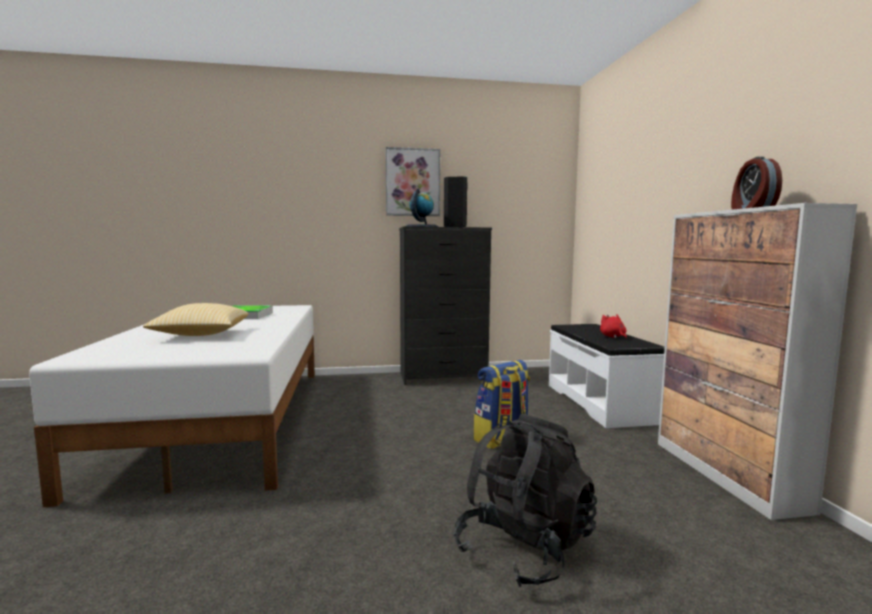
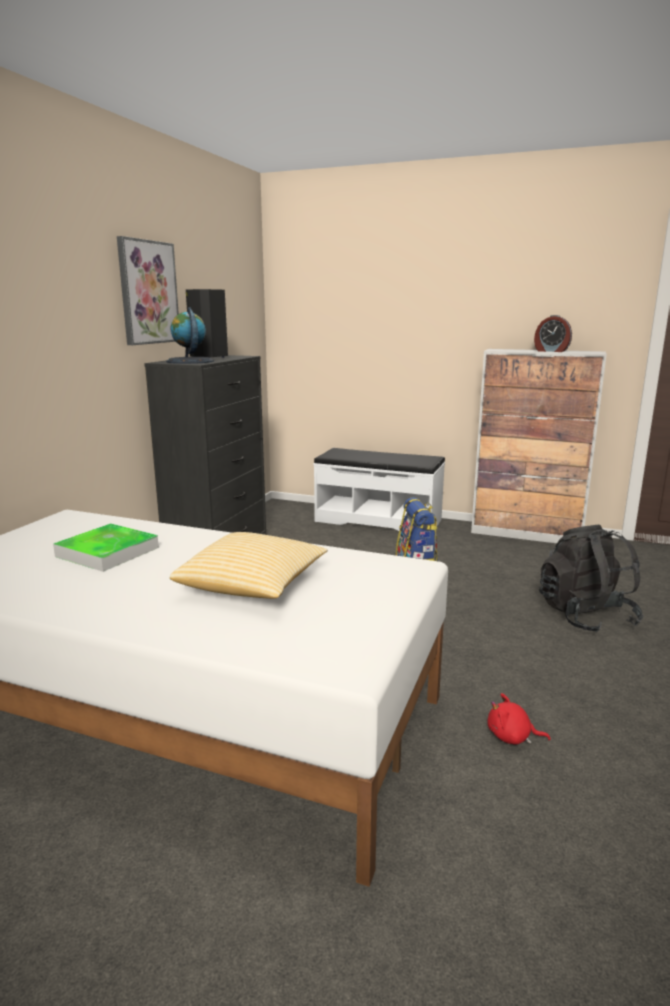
camera: 60 degrees left, 10 degrees up
red plush toy [600,314,627,339] -> red plush toy moved to [487,693,550,745]

